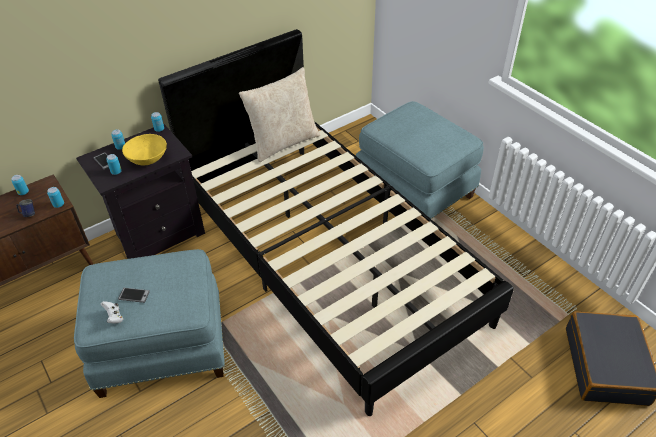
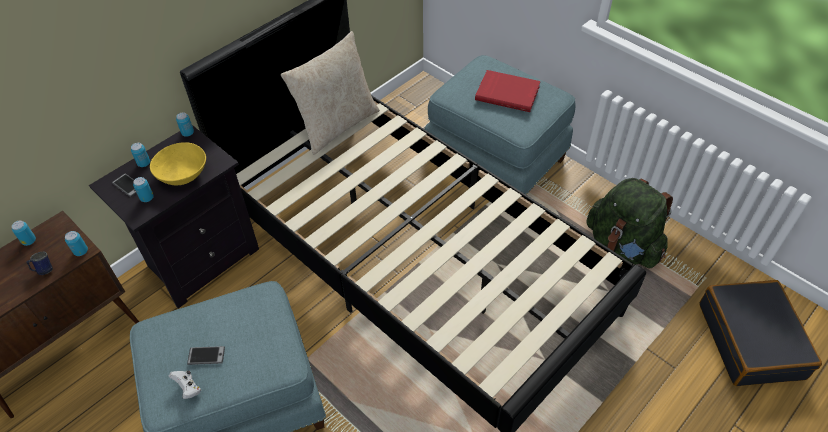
camera: 10 degrees left, 5 degrees up
none -> red book [475,70,541,112]
none -> green backpack [587,178,673,268]

